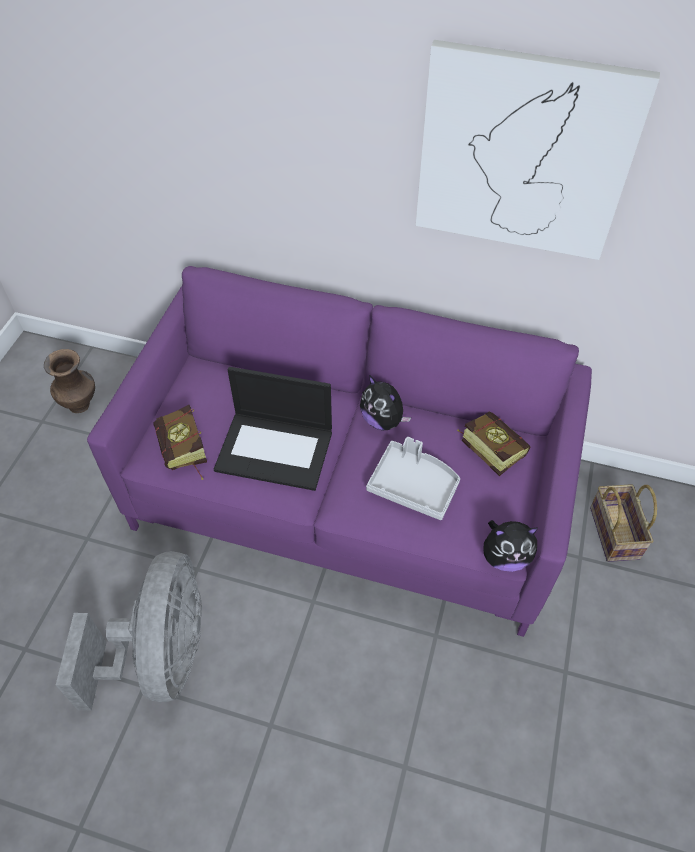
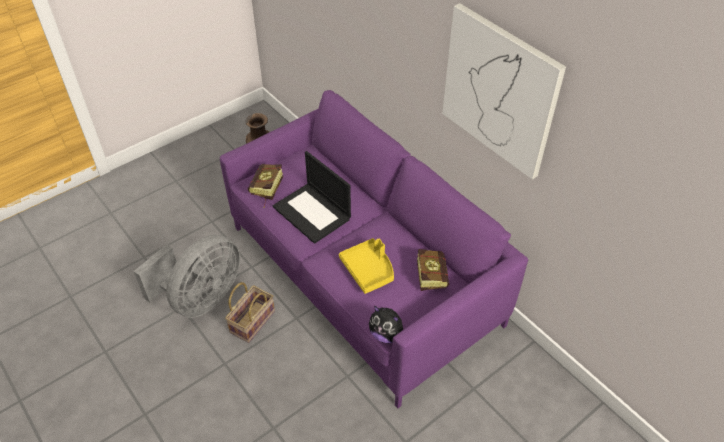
camera: 35 degrees right, 5 degrees down
plush toy [360,375,411,430] -> none
grey tray [366,437,460,520] -> yellow tray [339,238,394,294]
basket [590,484,657,562] -> basket moved to [225,282,275,343]

